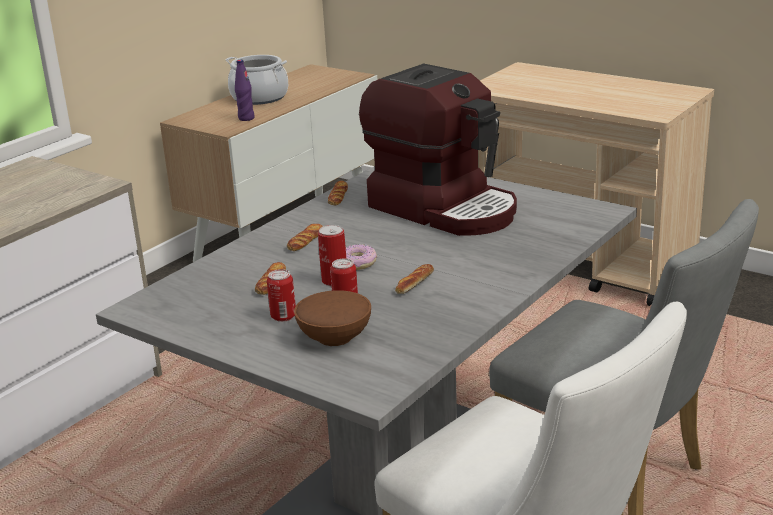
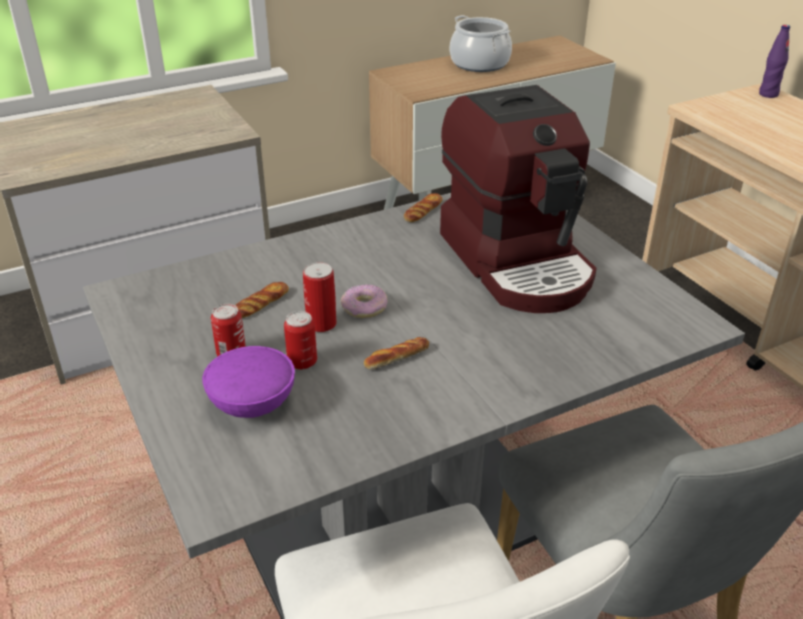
camera: 25 degrees right, 10 degrees up
purple bottle [235,60,255,121] -> purple bottle moved to [759,25,790,98]
bread [287,224,323,251] -> none
brown bowl [294,290,371,346] -> purple bowl [202,346,295,418]

